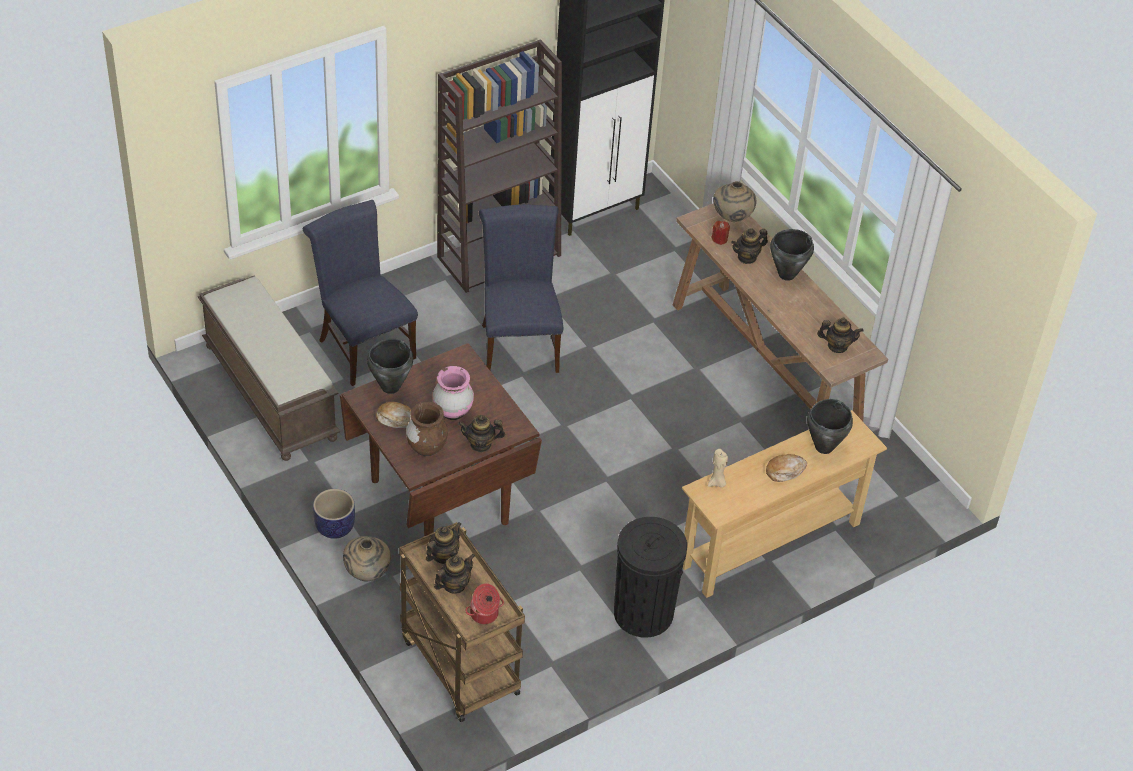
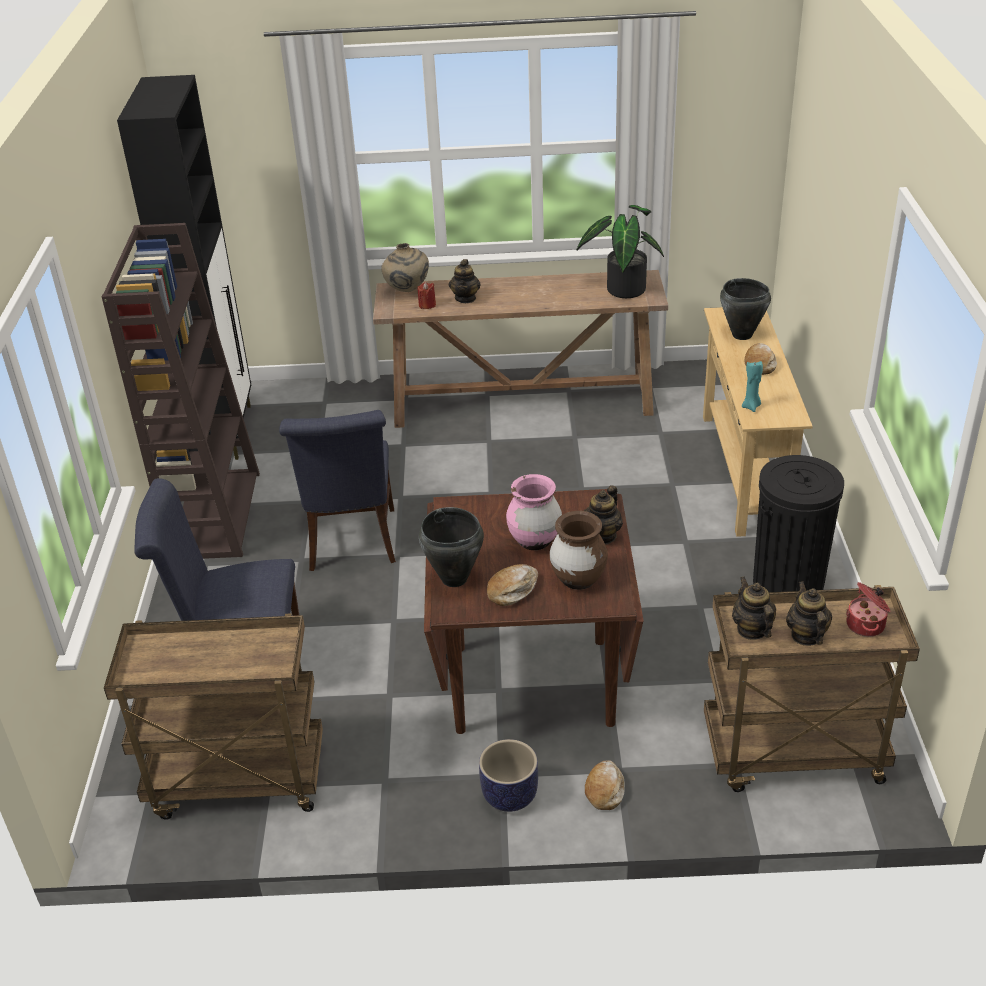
camera: 55 degrees left, 10 degrees down
brown bench [198,275,340,461] -> brown cart [104,613,323,820]
beige vase [343,536,391,582] -> bread [585,760,625,810]
blue chair [479,205,563,373] -> blue chair turned 120 degrees counterclockwise [279,410,396,571]
beige candle [708,449,728,487] -> turquoise candle [742,361,763,412]
black cooking pot [770,229,814,281] -> none
teapot [817,318,863,353] -> potted plant [576,205,664,298]

